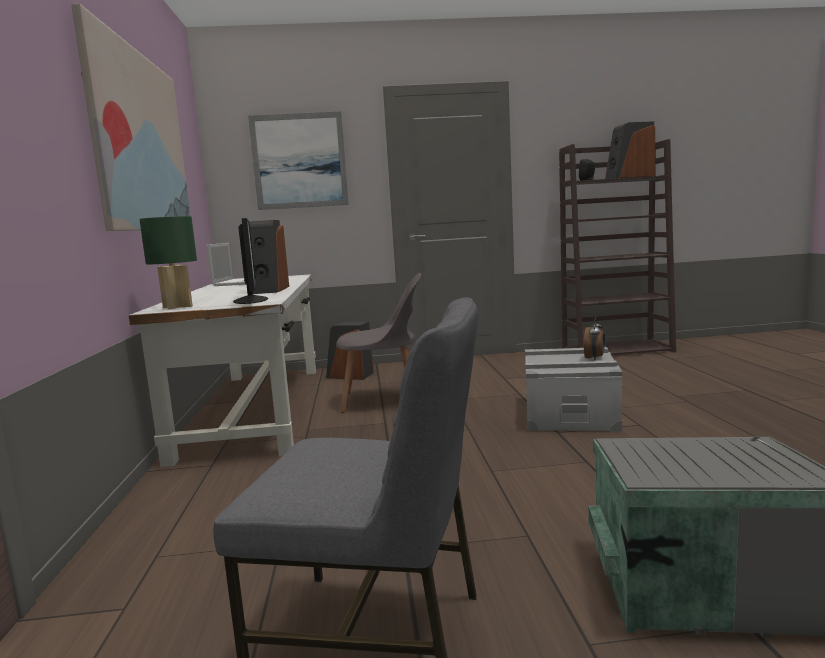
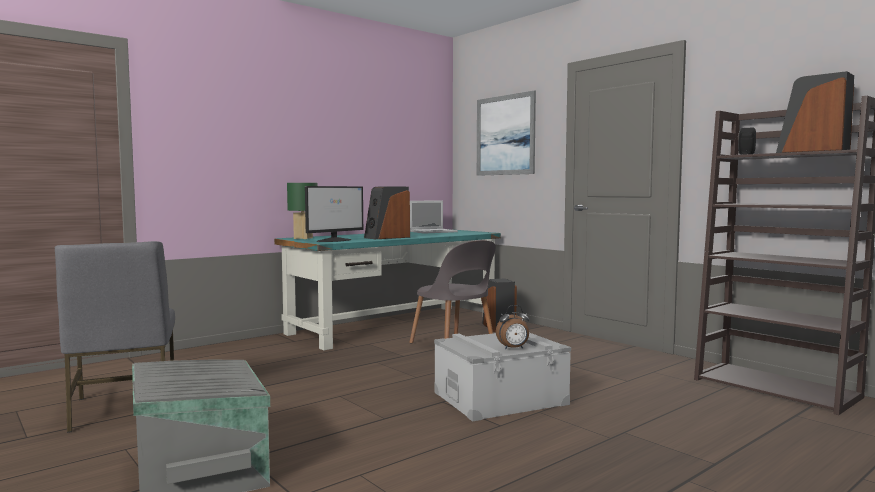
camera: 55 degrees right, 5 degrees down
picture [71,4,190,231] -> none
white desk [129,274,316,467] -> turquoise desk [274,229,501,350]

